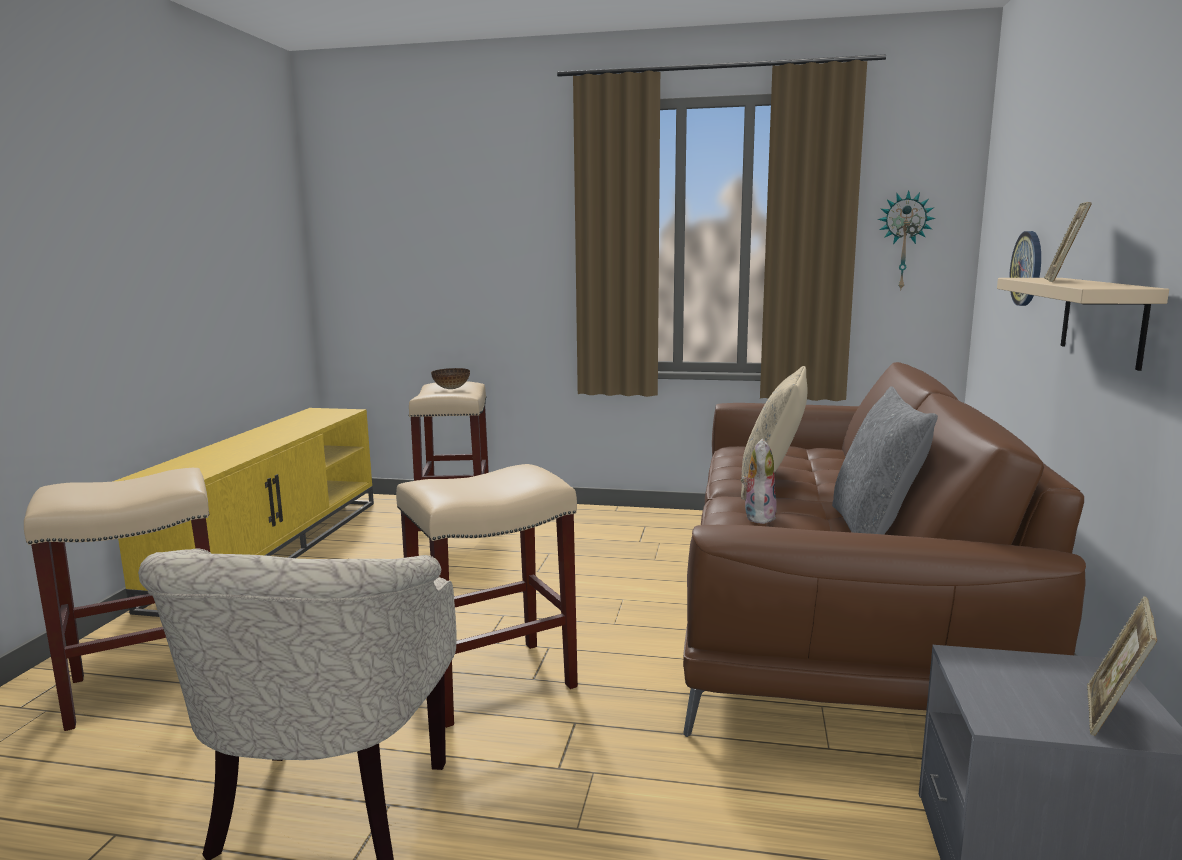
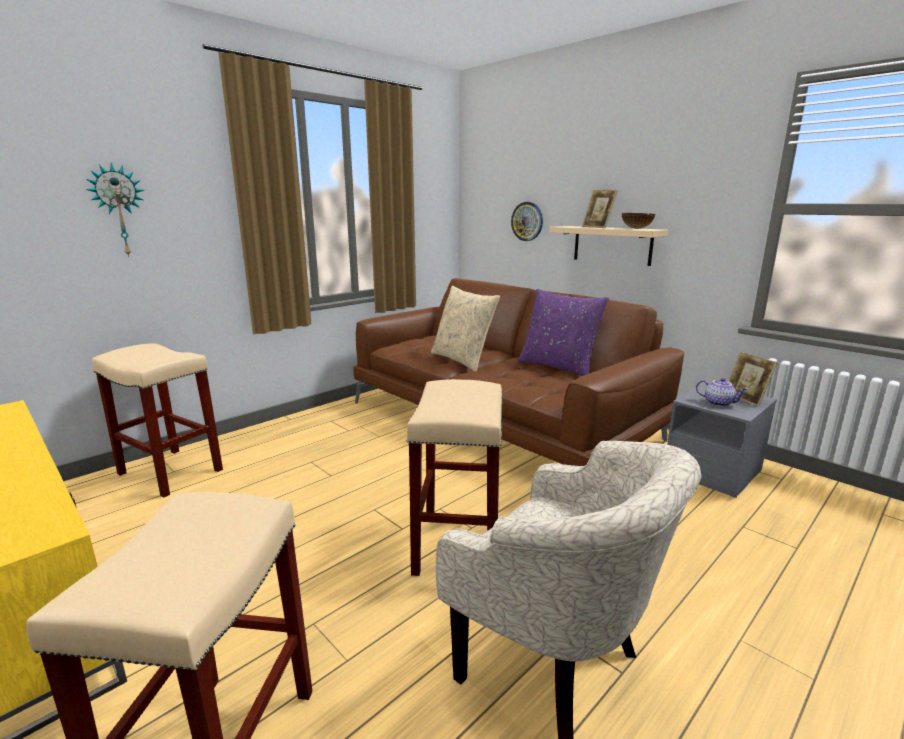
camera: 55 degrees left, 5 degrees up
bowl [431,368,470,389] -> bowl moved to [622,213,655,229]
plush toy [741,439,777,524] -> none
grey pillow [832,386,938,535] -> purple pillow [518,289,609,376]
wall clock [878,190,935,291] -> wall clock moved to [86,163,144,257]
none -> teapot [696,378,748,407]

